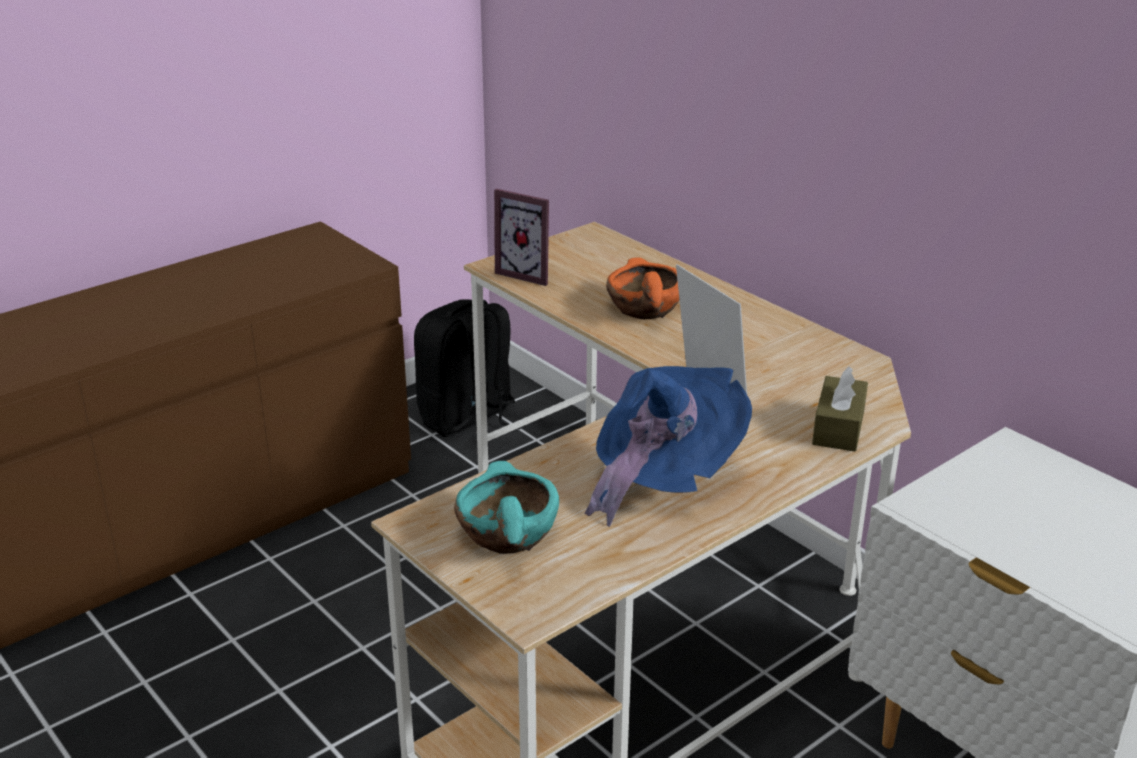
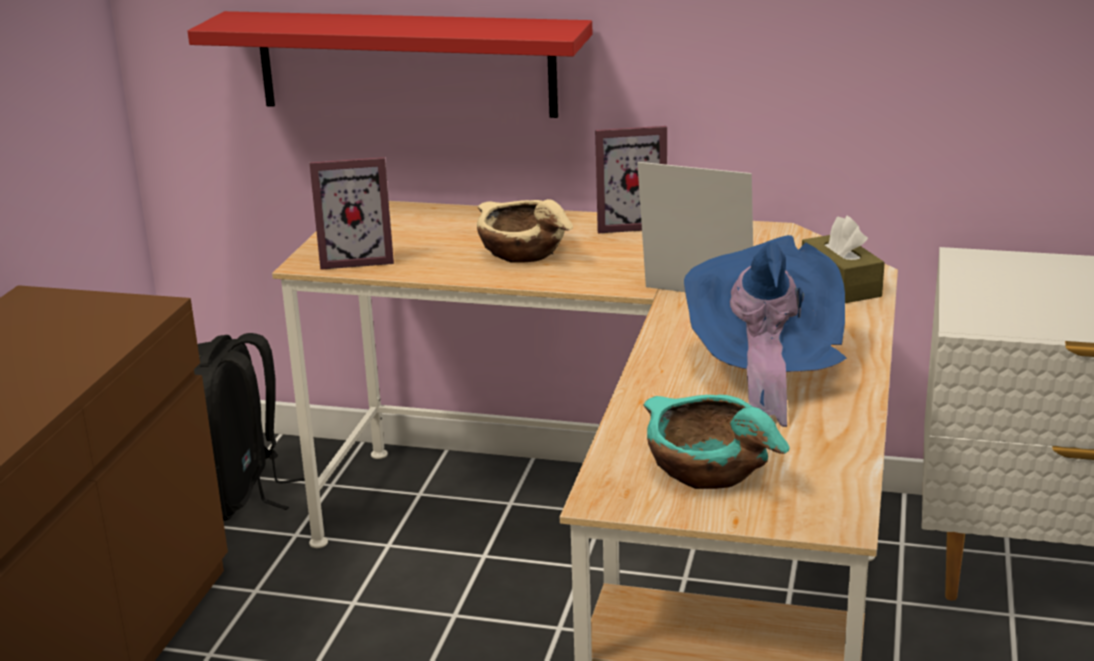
camera: 35 degrees left, 5 degrees down
orange bowl [606,257,679,319] -> beige bowl [477,199,573,262]
none -> red shelf [188,11,592,118]
none -> picture frame [595,126,667,233]

